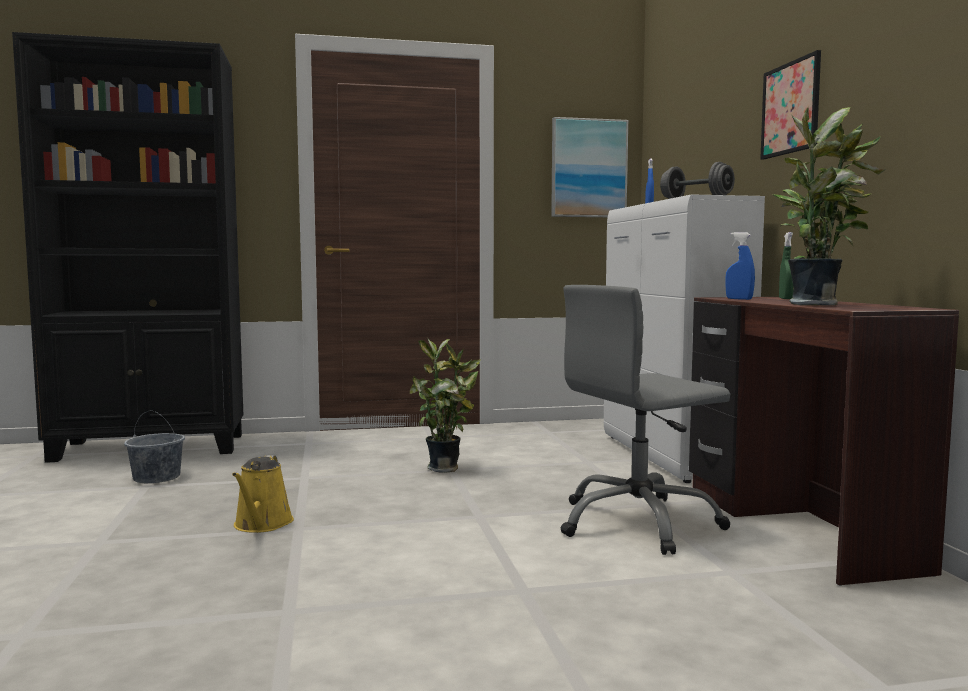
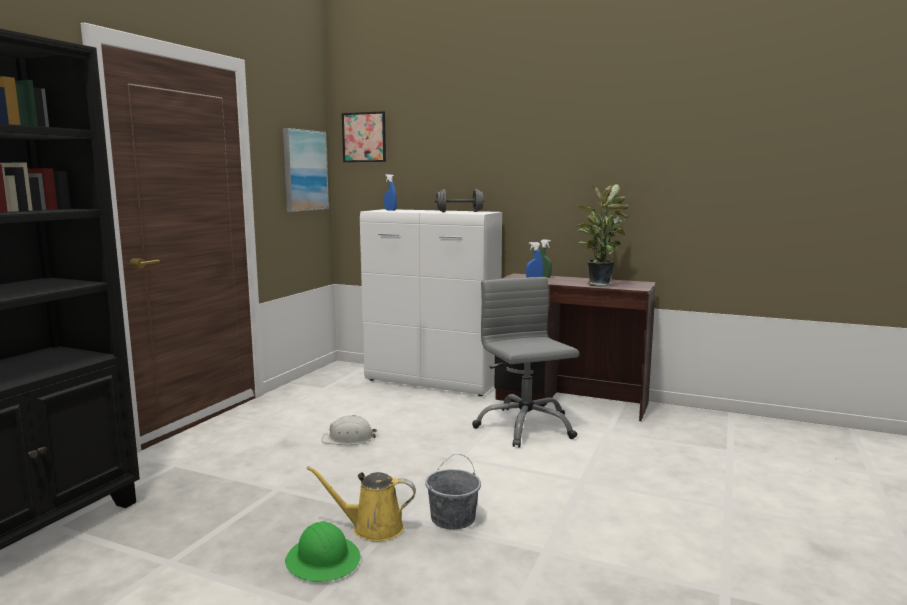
camera: 55 degrees left, 5 degrees up
grey bucket [124,410,185,483] -> grey bucket moved to [425,454,481,530]
yellow watering can [232,455,294,533] -> yellow watering can turned 150 degrees clockwise [307,466,416,542]
potted plant [410,337,480,473] -> white hard hat [321,415,377,445]
grey office chair [560,285,731,555] -> grey office chair turned 150 degrees clockwise [472,277,579,448]
picture [760,50,821,159] -> picture moved to [342,111,386,162]
none -> green hard hat [285,521,361,582]

